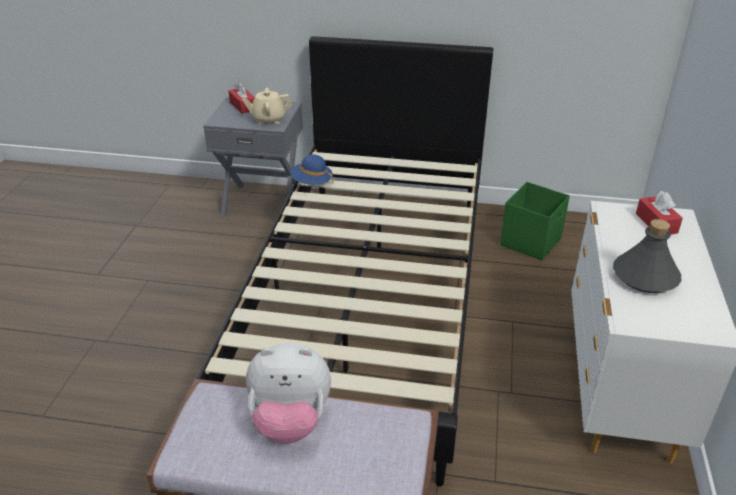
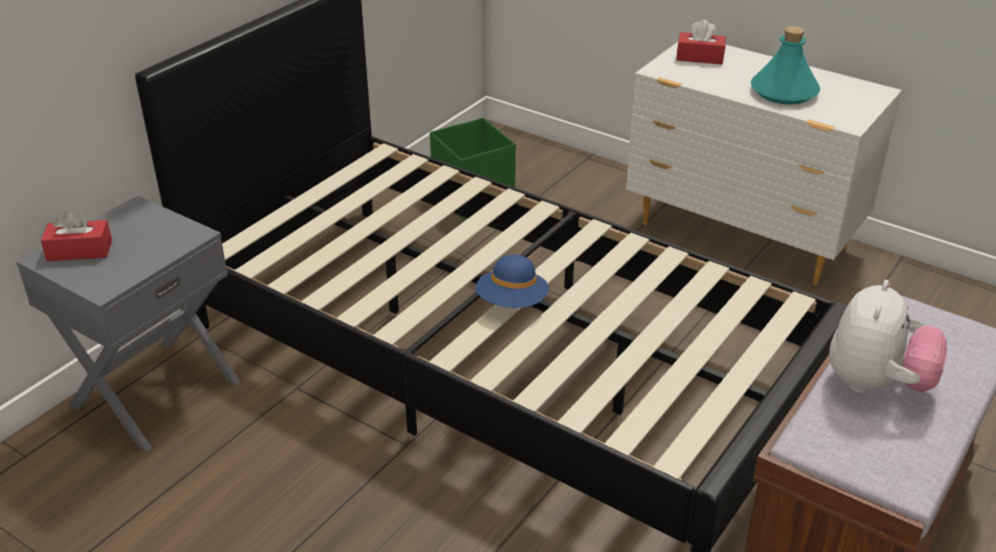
camera: 65 degrees left, 0 degrees up
beige teapot [242,88,292,125] -> none
blue hat [290,154,333,184] -> blue hat moved to [476,254,549,308]
grey bottle [613,219,681,293] -> turquoise bottle [751,26,820,105]

